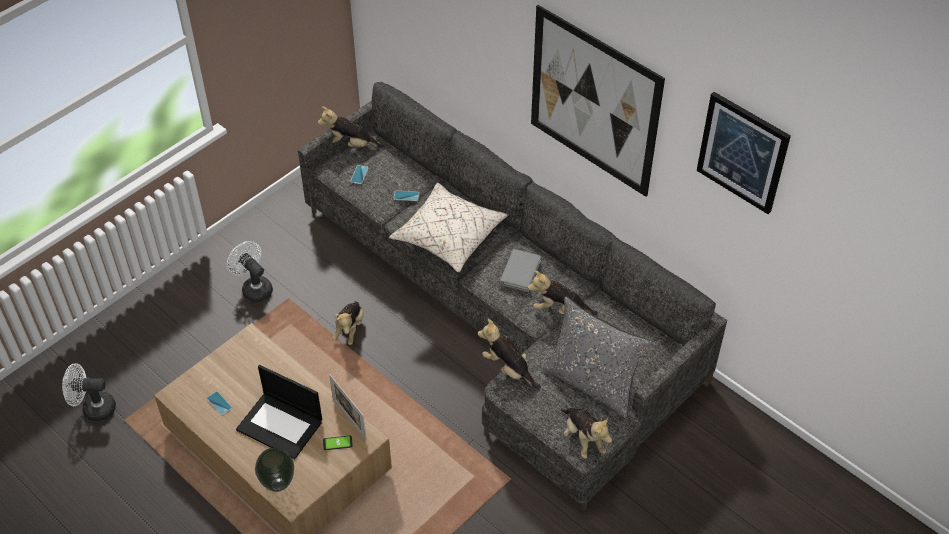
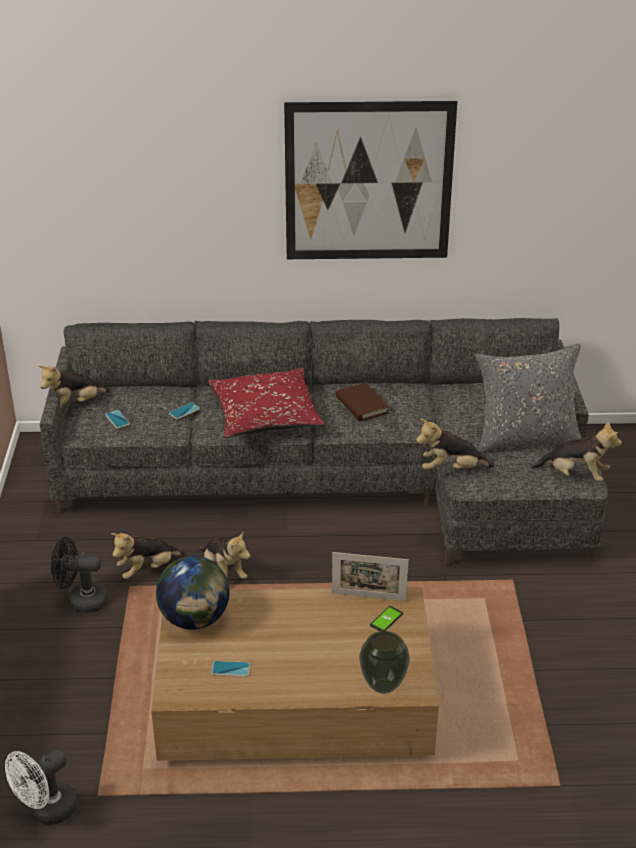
camera: 45 degrees left, 15 degrees down
white fan [227,241,273,302] -> black fan [51,537,108,613]
laptop [236,365,322,459] -> none
beige pillow [389,183,509,273] -> red pillow [208,368,324,438]
grey book [499,249,542,292] -> brown book [336,383,389,421]
plush toy [528,270,598,315] -> plush toy moved to [111,533,185,579]
picture [697,92,791,214] -> none
none -> globe [156,556,229,630]

